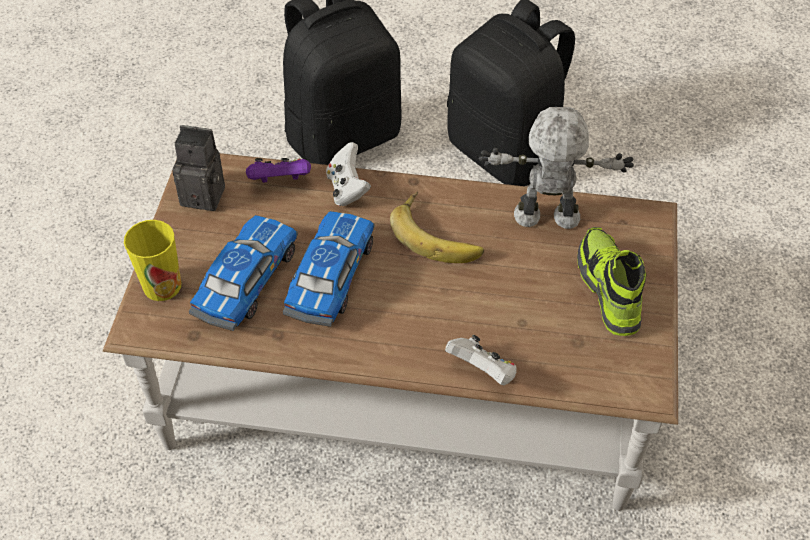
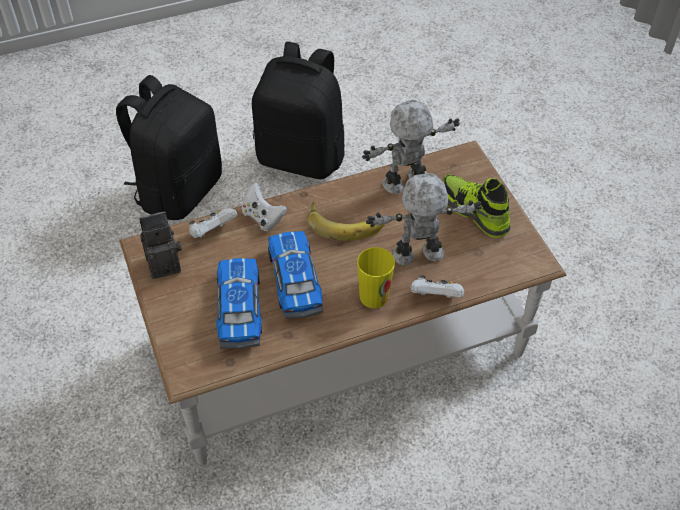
camera: 30 degrees left, 0 degrees up
cup [124,220,181,301] -> cup moved to [357,247,395,308]
purple game controller [246,158,311,183] -> white game controller [189,208,238,238]
none -> toy robot [366,173,482,266]

